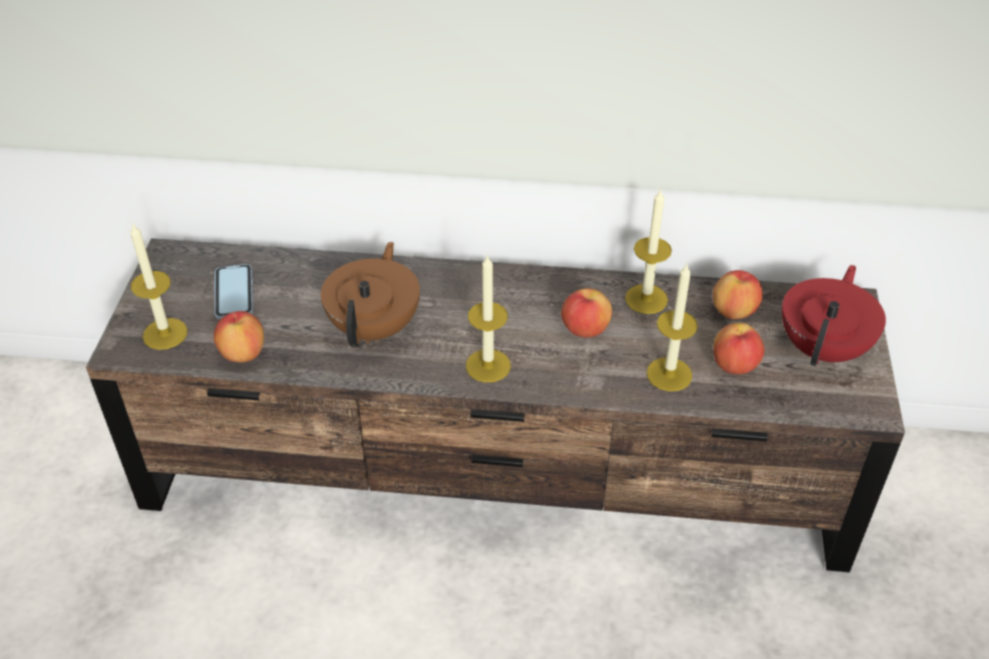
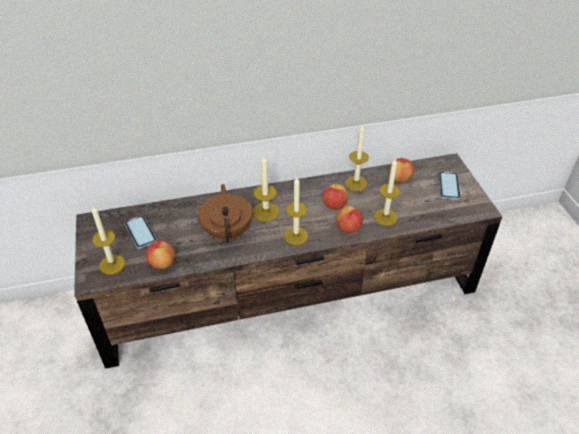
camera: 20 degrees left, 0 degrees up
apple [713,323,764,374] -> apple moved to [336,206,363,233]
red teapot [782,265,886,366] -> phone [438,172,461,200]
none -> candle [253,156,280,221]

